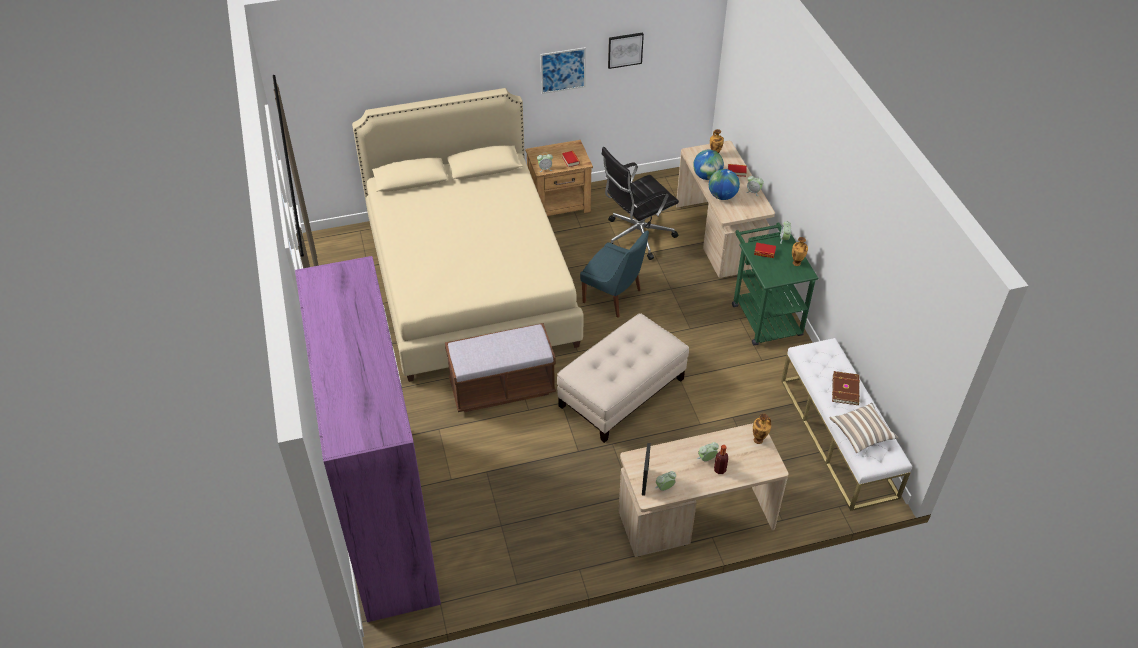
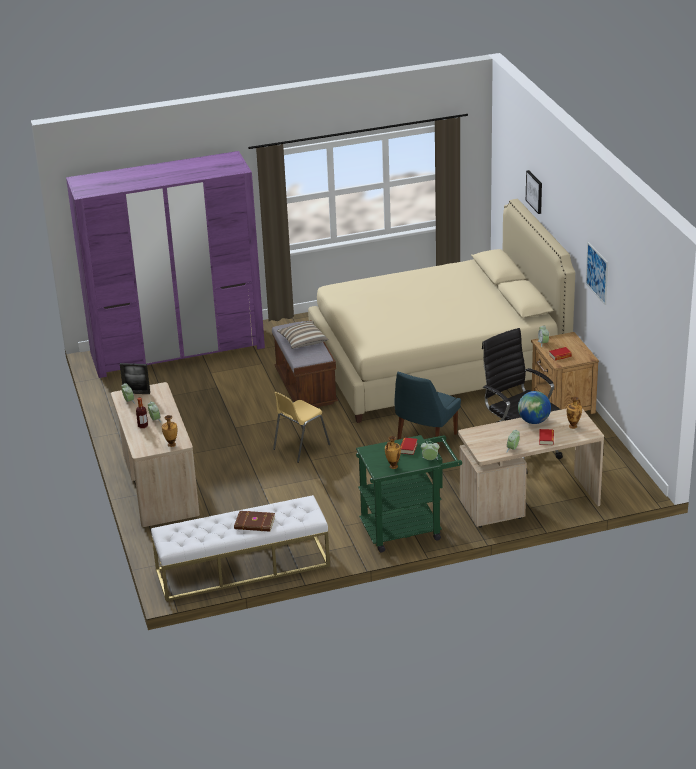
camera: 90 degrees right, 15 degrees down
beige ottoman [557,313,689,443] -> yellow chair [273,392,330,463]
picture [608,32,644,69] -> picture moved to [526,170,542,214]
globe [709,169,740,200] -> none
pillow [830,403,898,453] -> pillow moved to [277,321,329,349]

